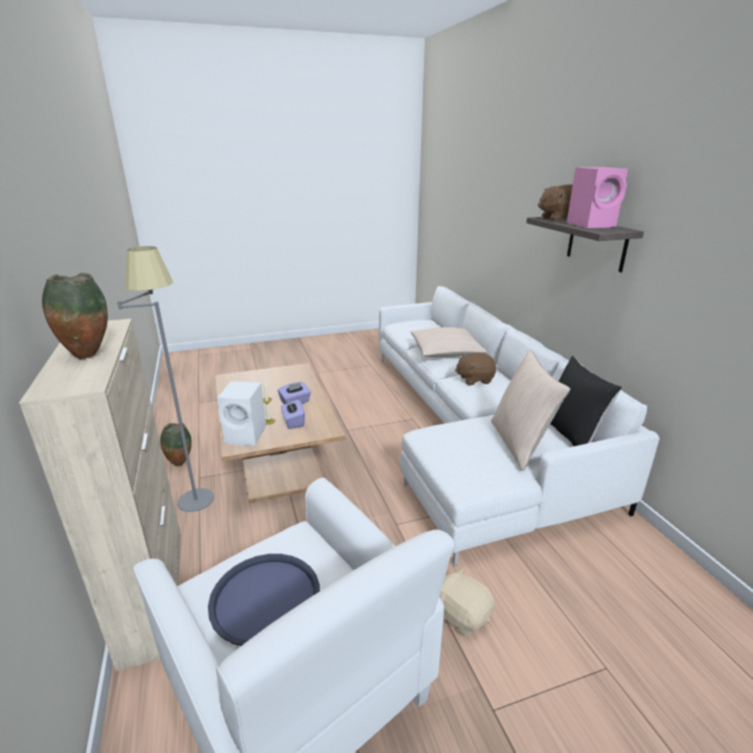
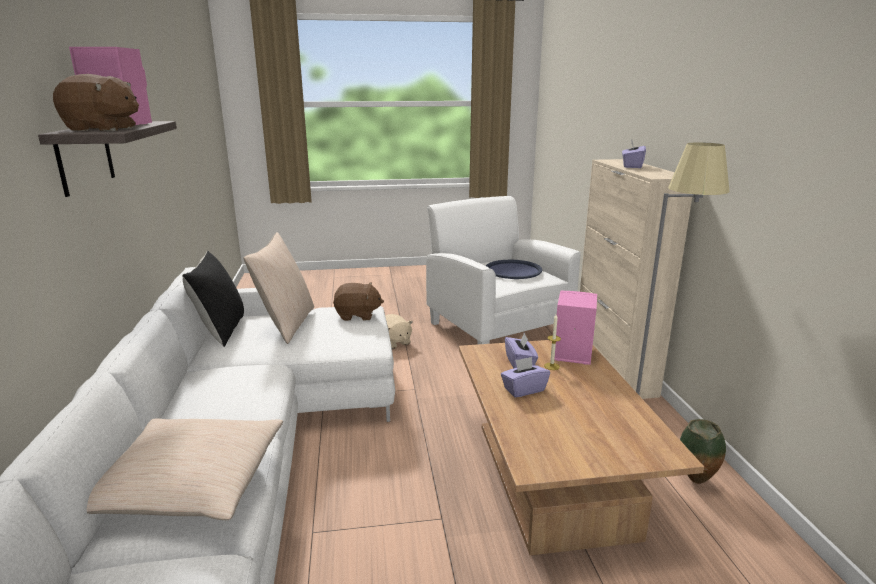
camera: 170 degrees left, 5 degrees down
vase [42,273,108,359] -> purple tissue box [622,140,646,168]
white speaker [217,381,266,445] -> pink speaker [554,291,597,365]
brown plush toy [455,353,496,385] -> brown plush toy moved to [333,283,384,321]

